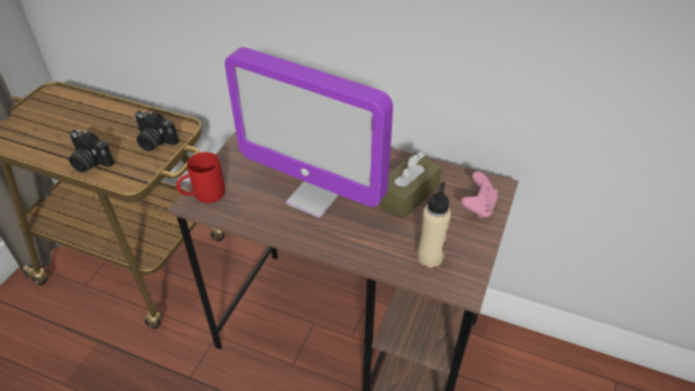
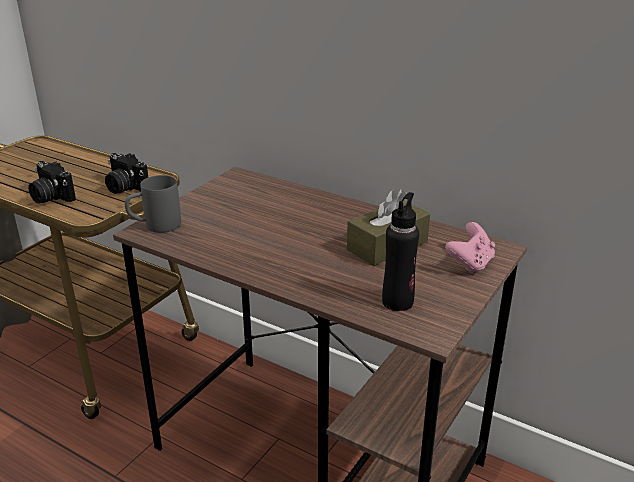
camera: 10 degrees right, 15 degrees down
red mug [176,152,225,203] -> grey mug [125,175,181,233]
monitor [225,47,393,218] -> none
beige bottle [418,182,451,268] -> black bottle [382,192,419,311]

